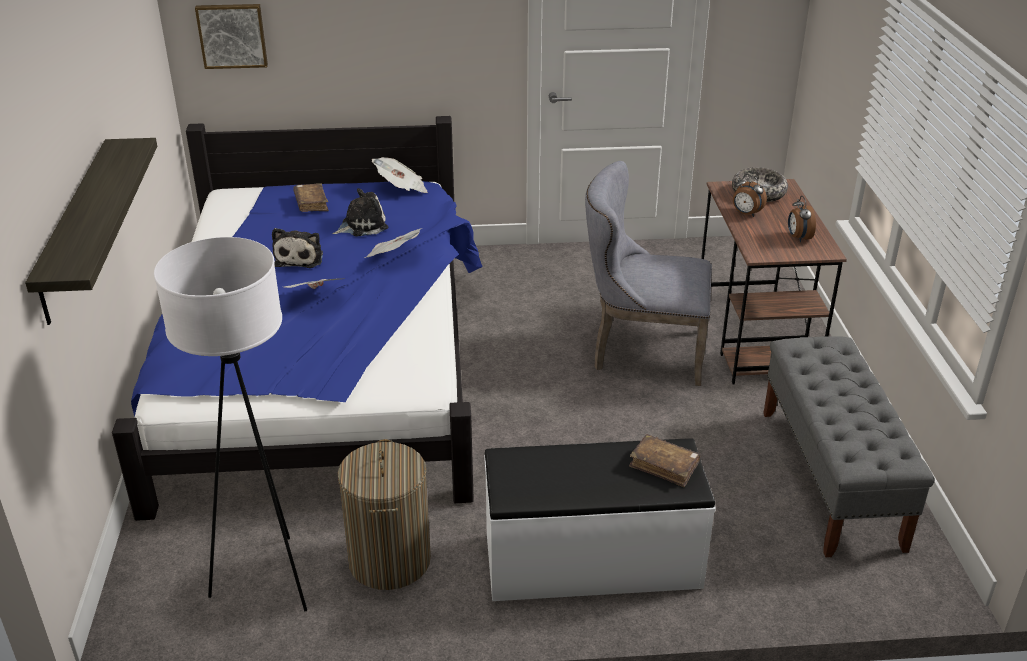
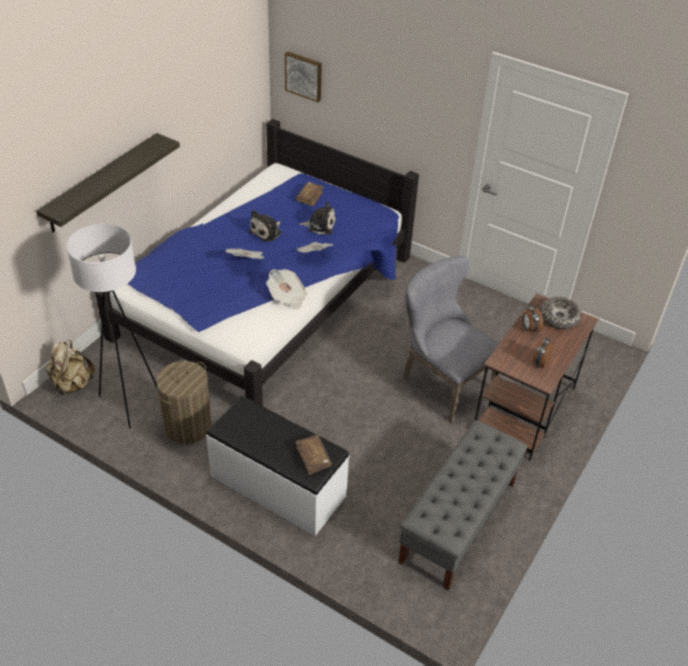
camera: 35 degrees right, 10 degrees up
newspaper [372,157,428,193] -> newspaper moved to [266,269,308,310]
none -> beige backpack [45,340,95,396]

